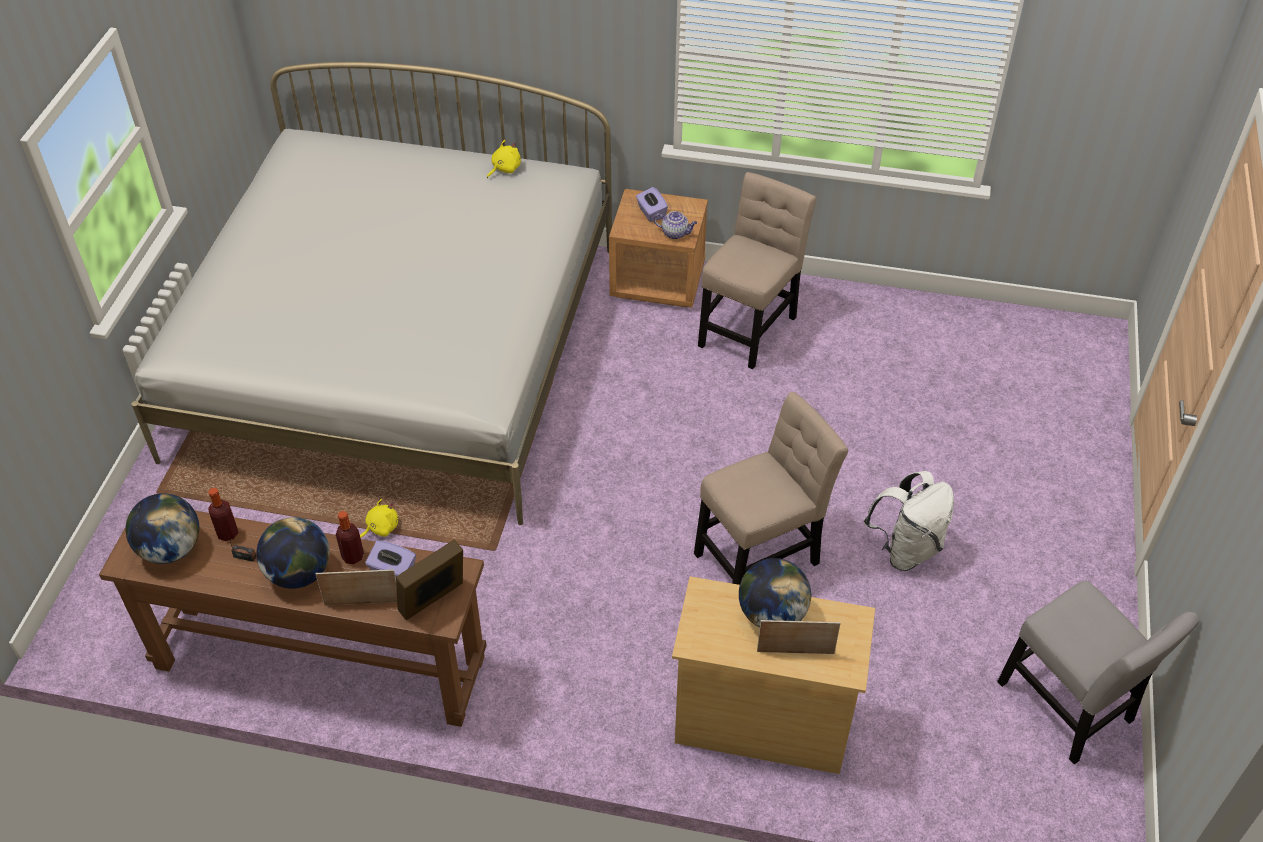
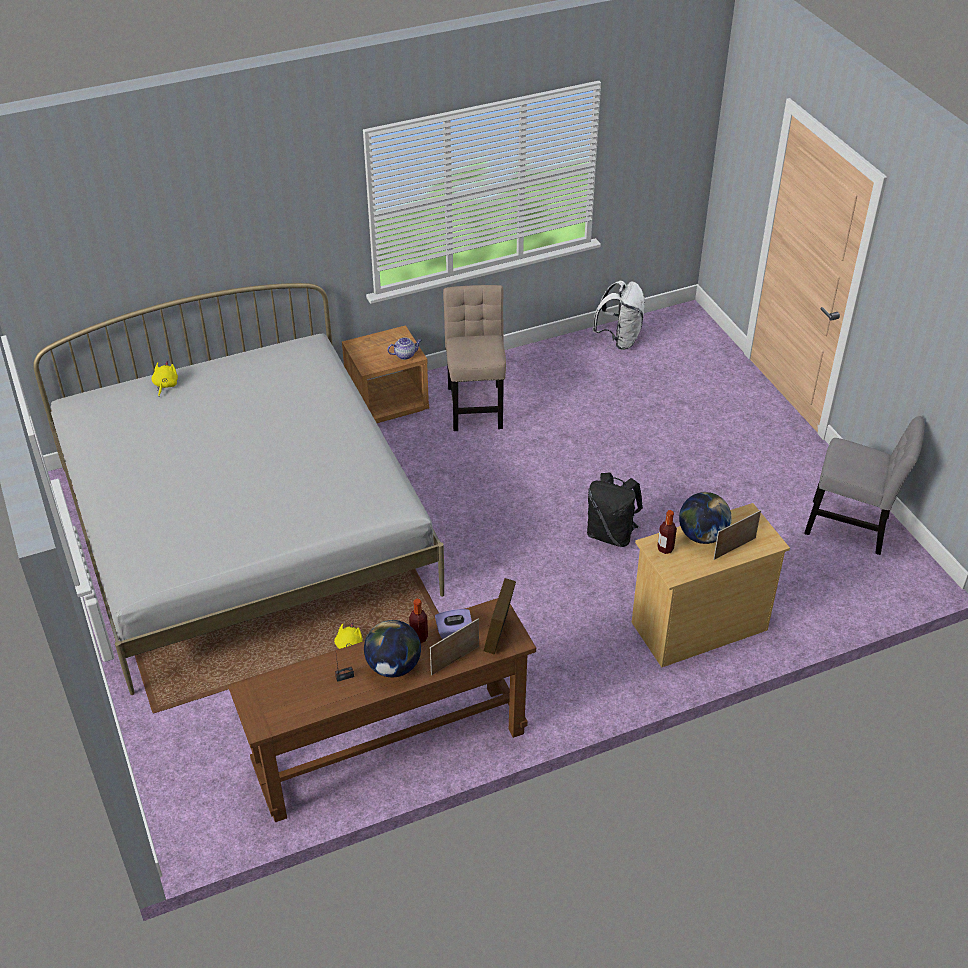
camera: 35 degrees left, 5 degrees down
globe [126,493,199,564] -> none
bottle [208,488,239,541] -> bottle moved to [657,510,677,554]
yellow plush toy [487,140,521,178] -> yellow plush toy moved to [151,361,178,396]
purple tissue box [636,187,668,222] -> none
beige chair [694,392,848,585] -> black backpack [587,472,643,547]
white backpack [864,471,954,571] -> white backpack moved to [592,281,645,350]

